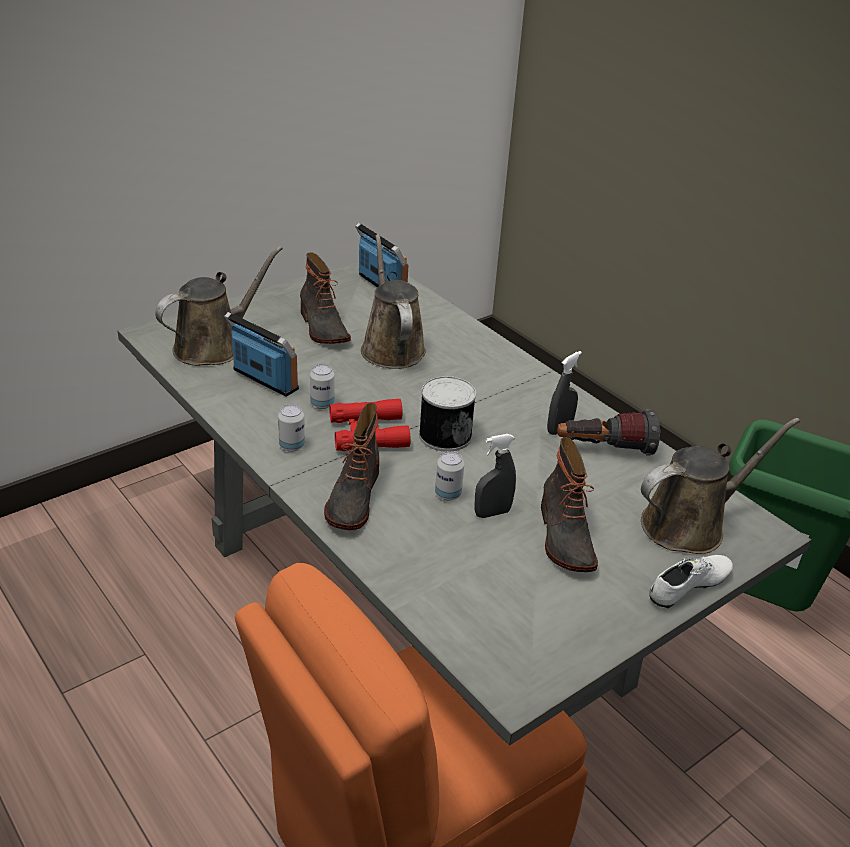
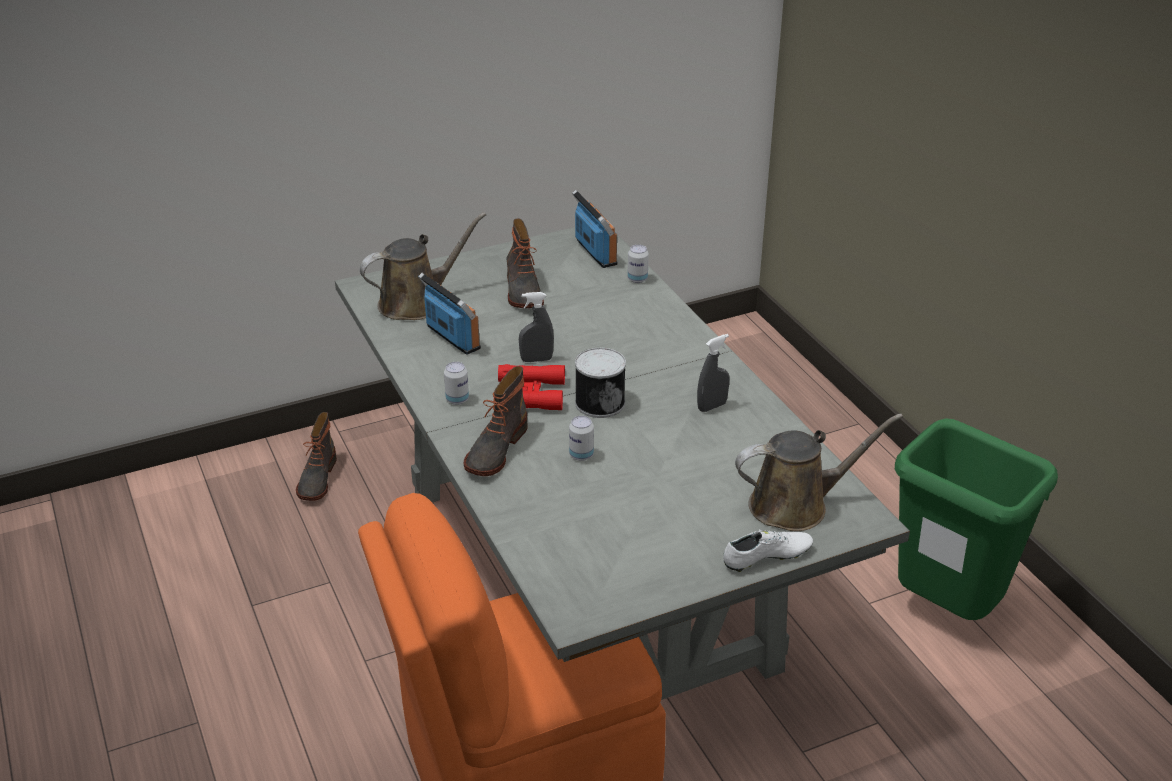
camera: 15 degrees right, 0 degrees up
can [310,364,334,409] -> can moved to [628,245,649,283]
brown watering can [361,234,426,369] -> none
grey spray bottle [475,434,516,518] -> grey spray bottle moved to [519,292,554,362]
boot [541,437,598,572] -> boot moved to [296,412,337,501]
flashlight [557,409,660,456] -> none

